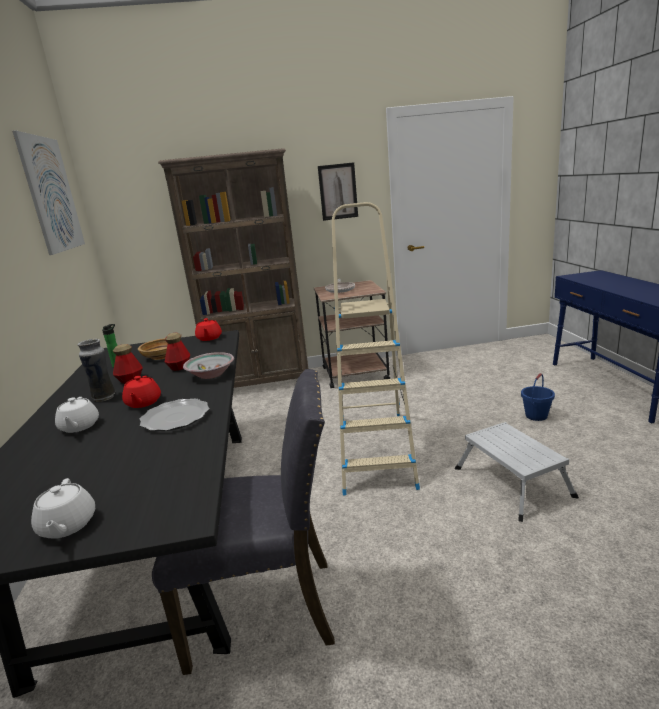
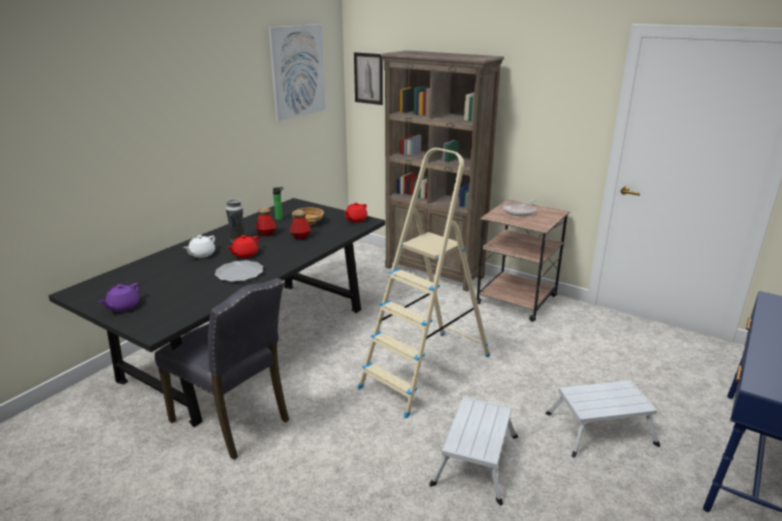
camera: 40 degrees right, 5 degrees up
white teapot [31,478,95,539] -> purple teapot [98,283,140,312]
bowl [183,352,234,379] -> none
picture [318,162,358,221] -> picture moved to [354,52,383,105]
blue bucket [521,373,555,421] -> white step ladder [545,380,660,458]

